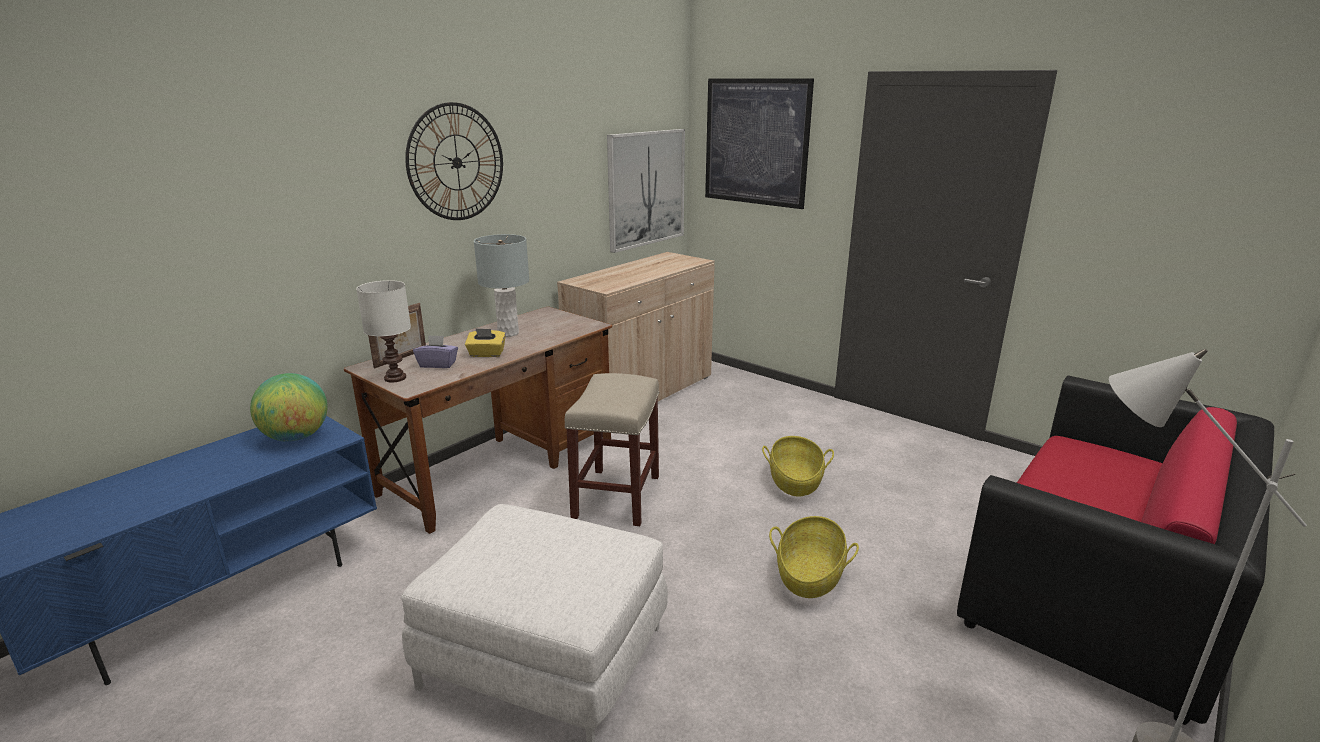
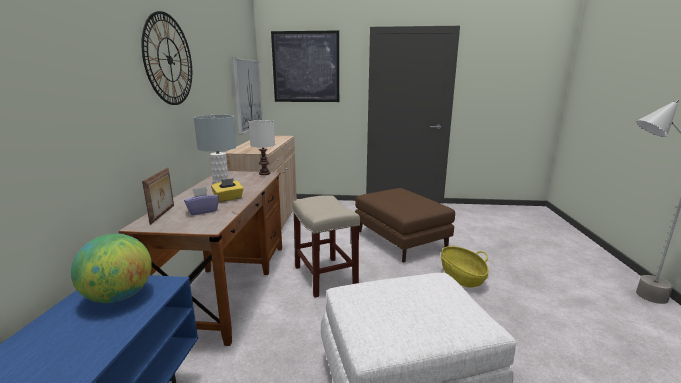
camera: 35 degrees left, 5 degrees down
white table lamp [356,280,411,382] -> white table lamp moved to [249,120,275,175]
basket [762,436,834,497] -> brown ottoman [355,188,455,262]
sofa [957,375,1274,725] -> none

